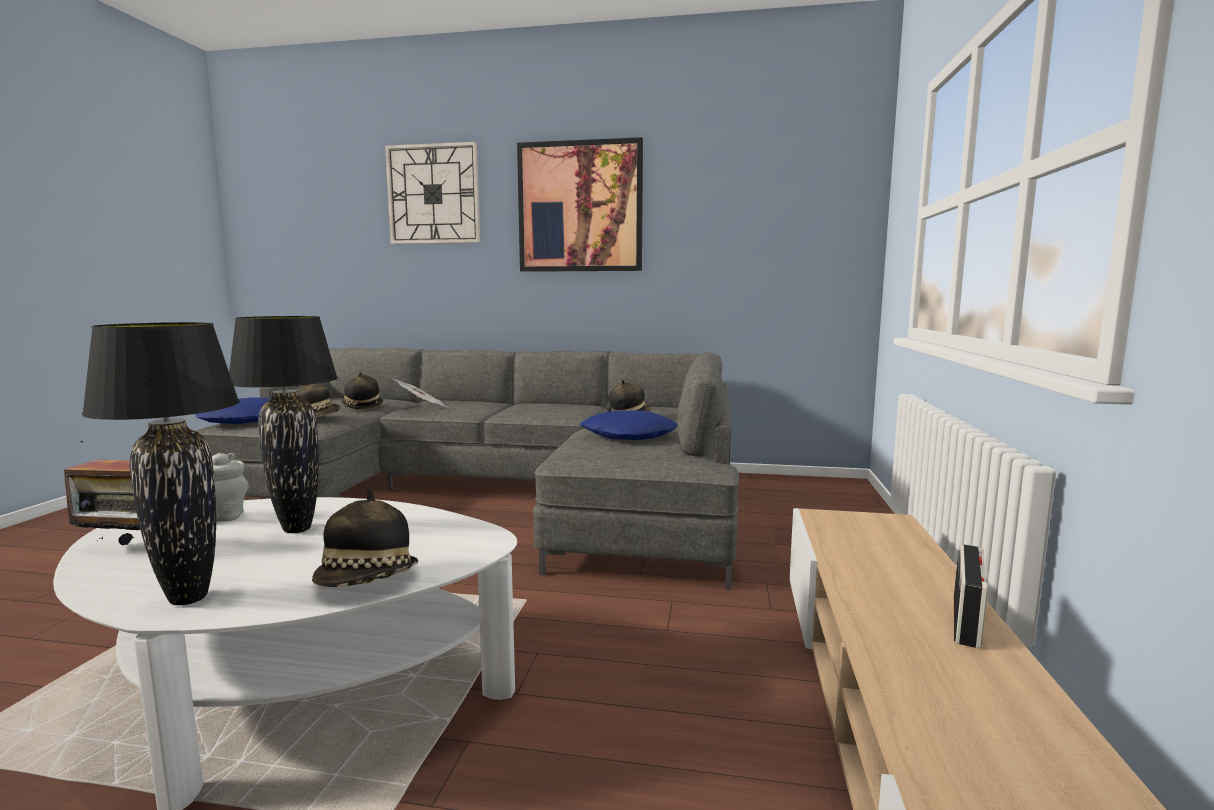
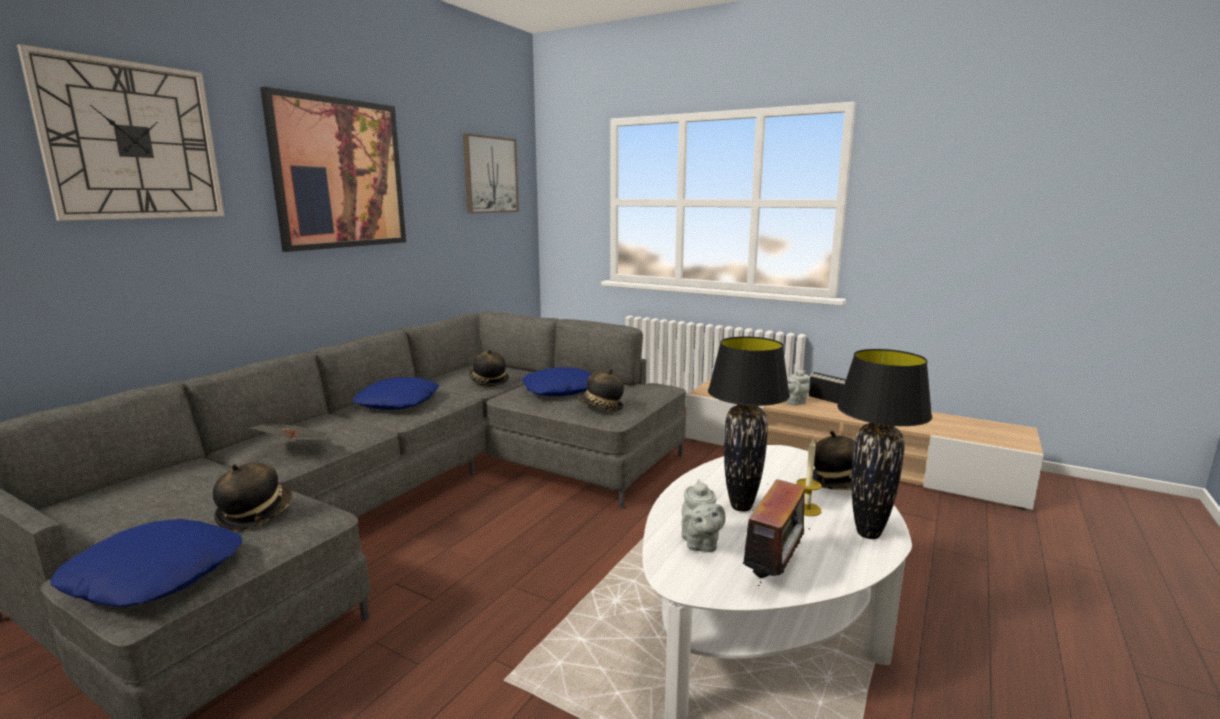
camera: 70 degrees left, 5 degrees up
hat [341,372,383,410] -> hat moved to [577,369,624,411]
none -> blue pillow [353,377,439,410]
none -> picture [463,134,519,213]
none -> grey teapot [786,370,810,405]
none -> candle [797,440,822,516]

